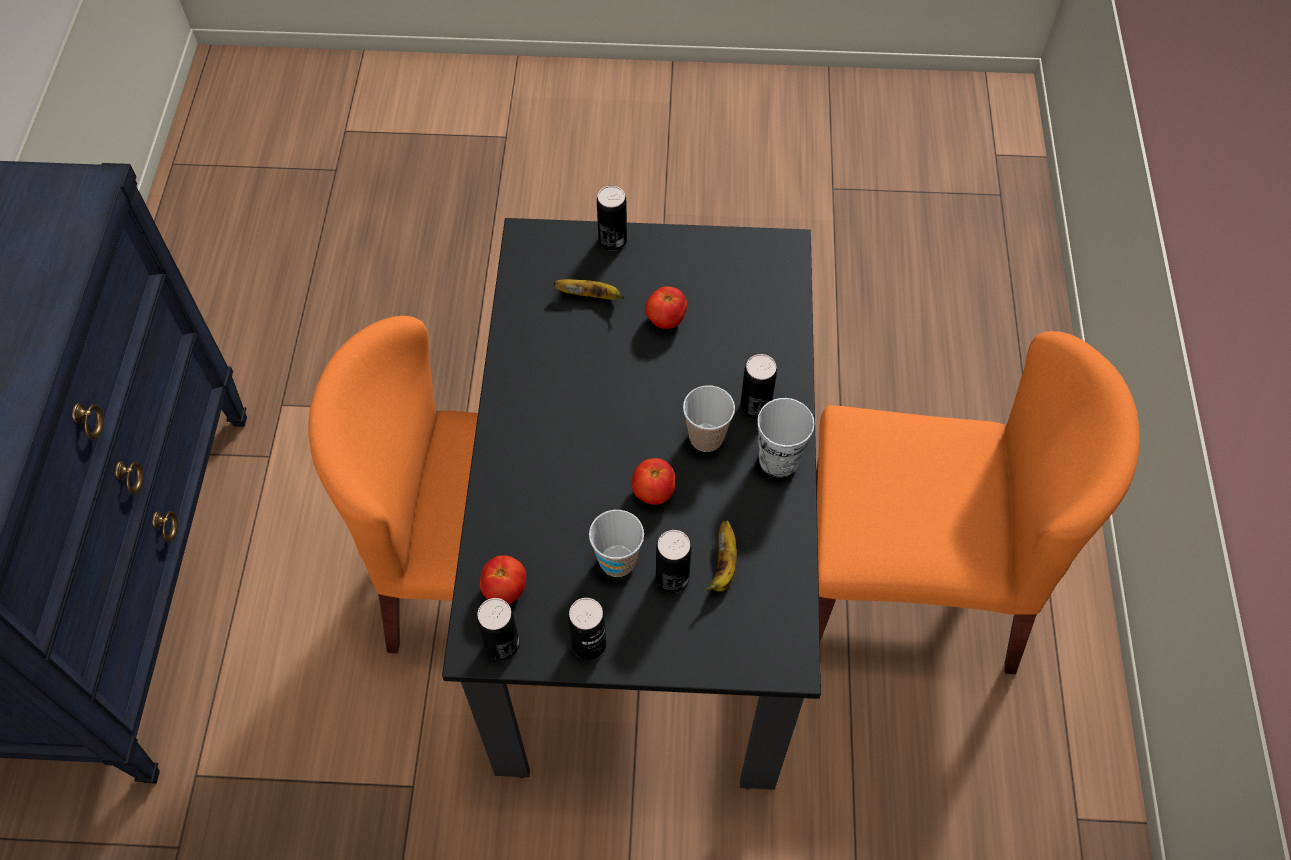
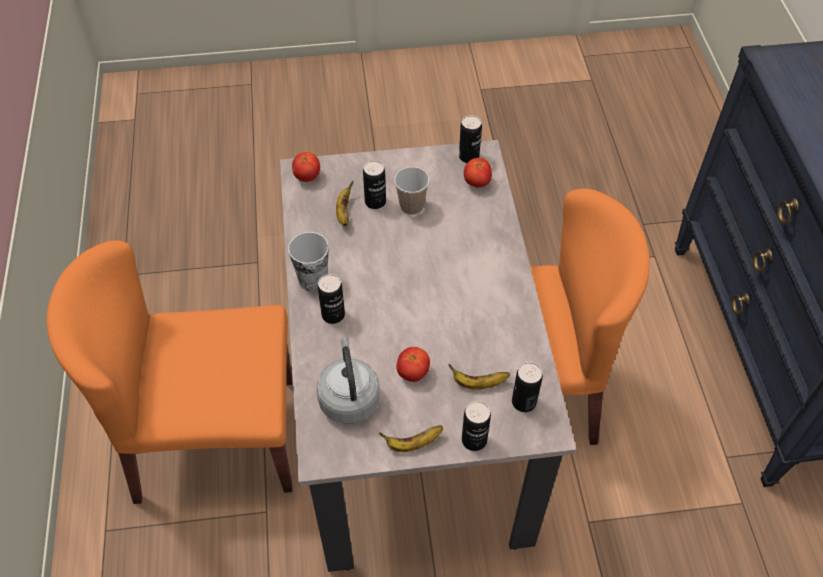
camera: 170 degrees right, 5 degrees down
black dining table [442,218,821,790] -> beige dining table [280,140,577,572]
can [568,598,606,660] -> can moved to [512,362,543,412]
tomato [632,458,675,505] -> tomato moved to [292,152,320,182]
cup [683,385,735,452] -> none
none -> grey kettle [317,337,380,424]
none -> banana [379,425,443,452]

